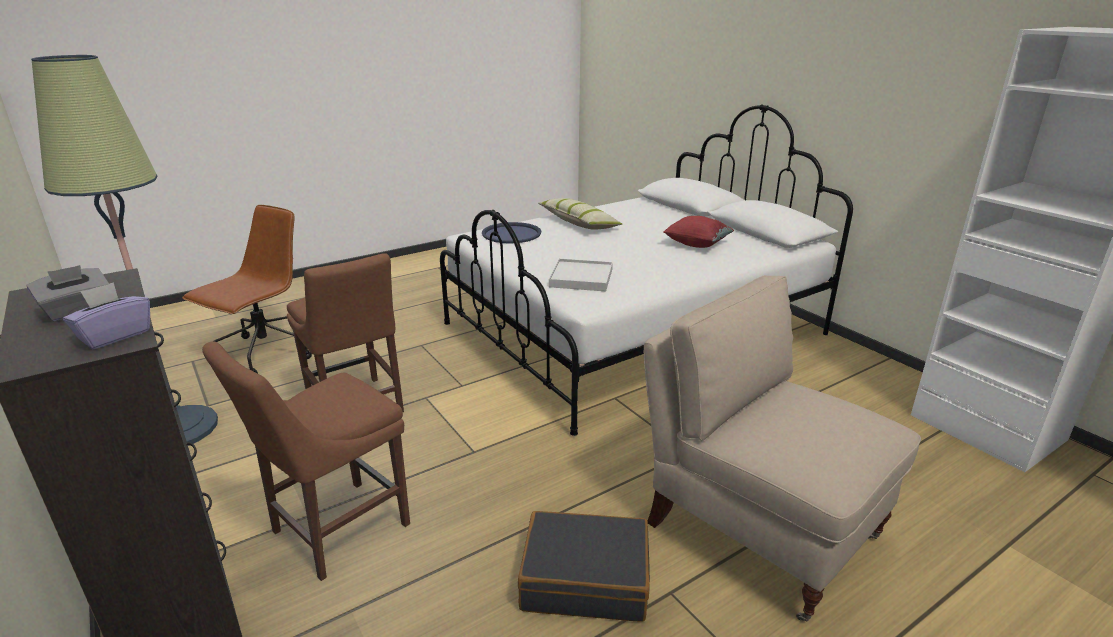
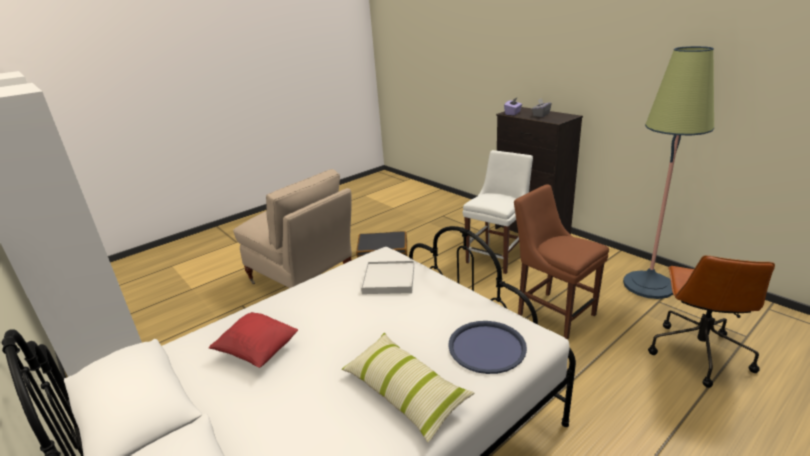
camera: 175 degrees right, 0 degrees up
brown chair [202,341,410,581] -> white chair [463,150,533,274]

